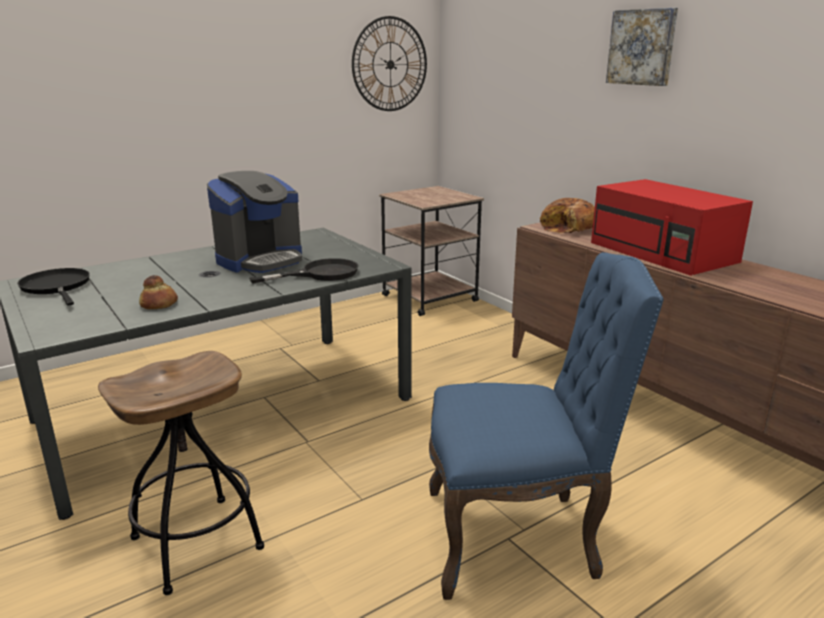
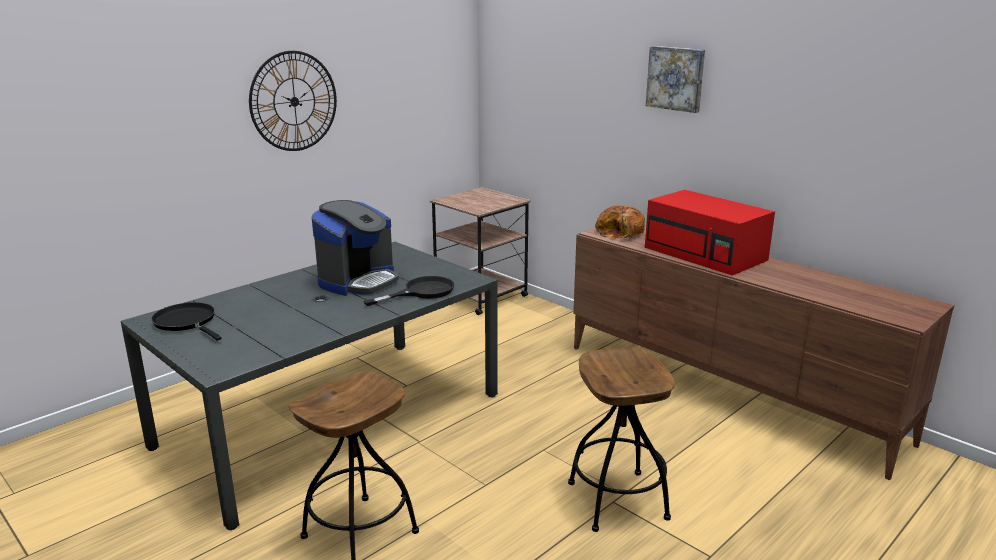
camera: 10 degrees left, 0 degrees up
bread [139,275,178,309] -> none
wall clock [352,16,427,111] -> wall clock moved to [249,51,337,151]
blue chair [429,252,664,600] -> brown stool [568,347,675,532]

